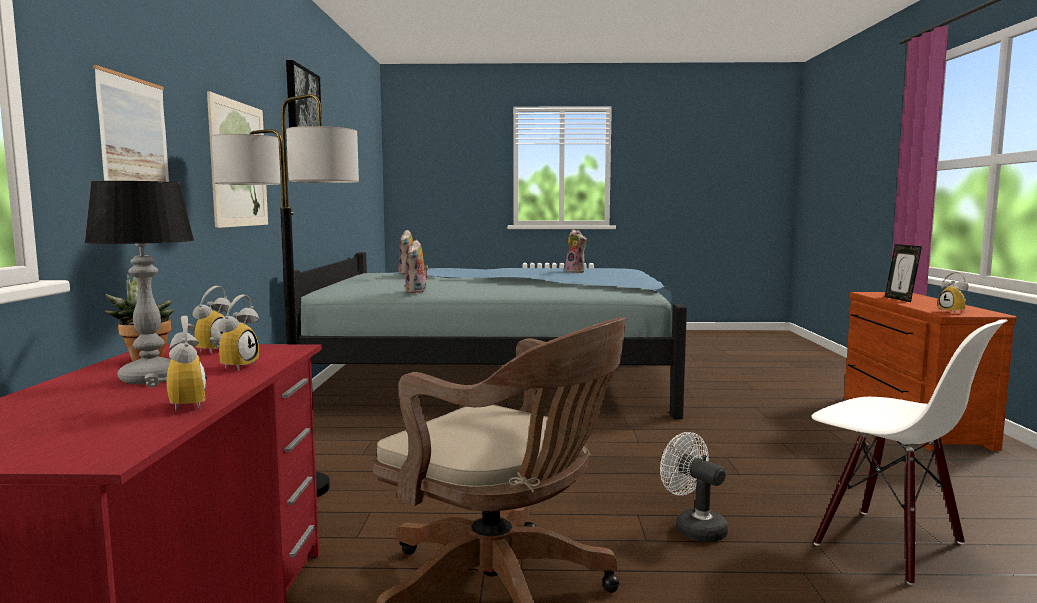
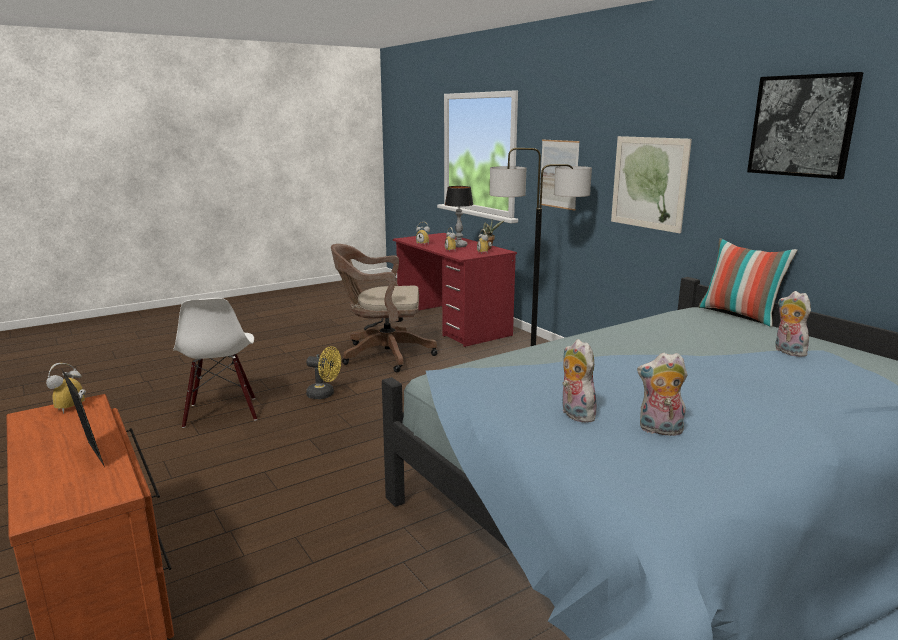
camera: 145 degrees right, 10 degrees up
plush toy [405,240,429,294] -> plush toy moved to [563,339,599,422]
white fan [660,432,728,542] -> yellow fan [306,346,341,399]
white chair [812,319,1008,585] -> white chair turned 120 degrees counterclockwise [173,298,257,428]
alarm clock [939,272,969,314] -> alarm clock turned 105 degrees counterclockwise [46,363,86,414]
none -> pillow [698,238,797,327]

